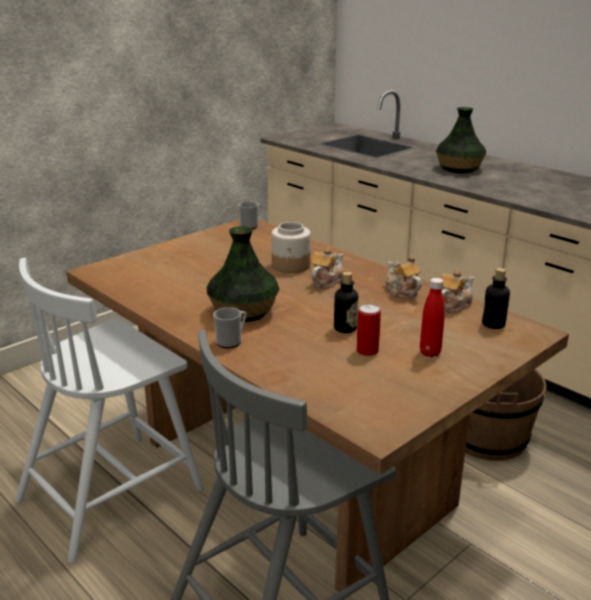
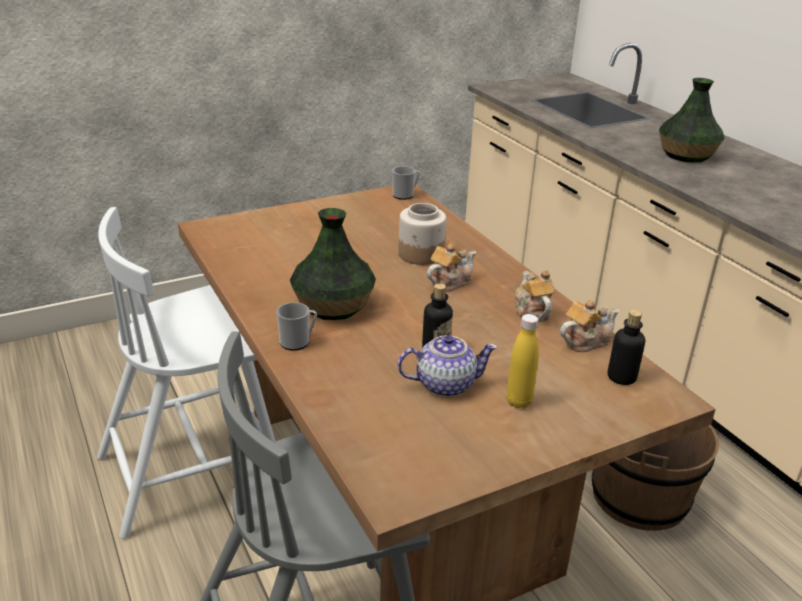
camera: 15 degrees right, 5 degrees up
can [357,304,381,356] -> teapot [397,335,498,397]
red bottle [420,278,445,357] -> yellow bottle [506,314,539,408]

